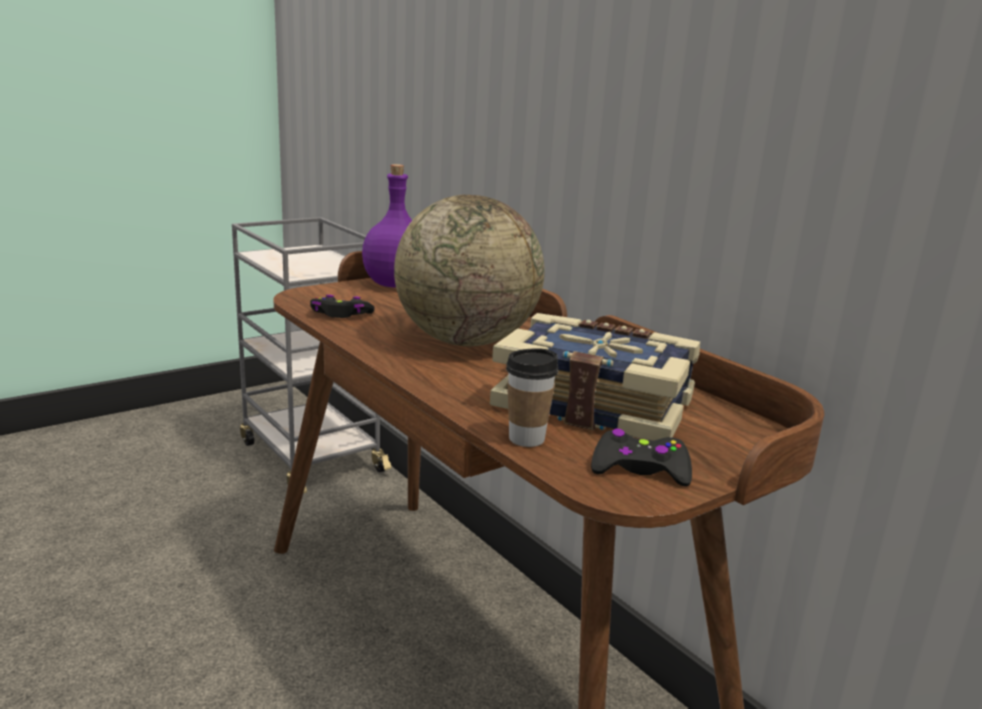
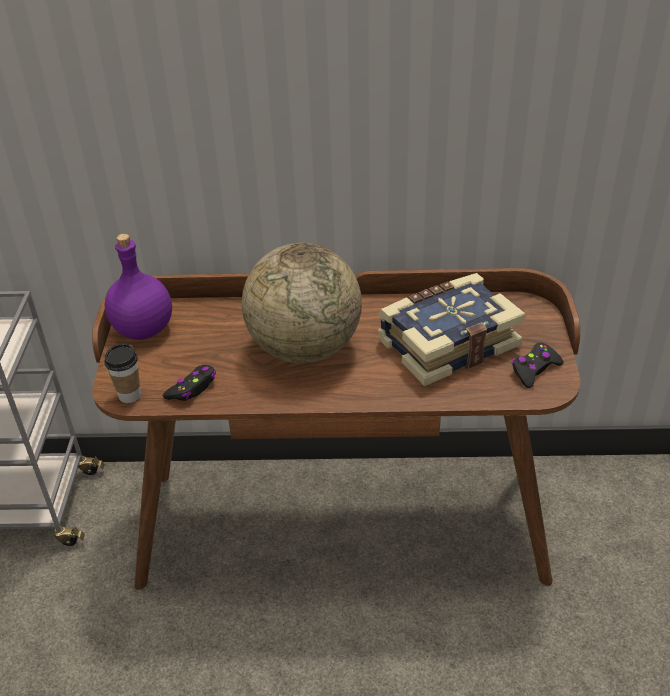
camera: 50 degrees left, 20 degrees up
cup [506,348,559,447] -> cup moved to [104,343,141,403]

